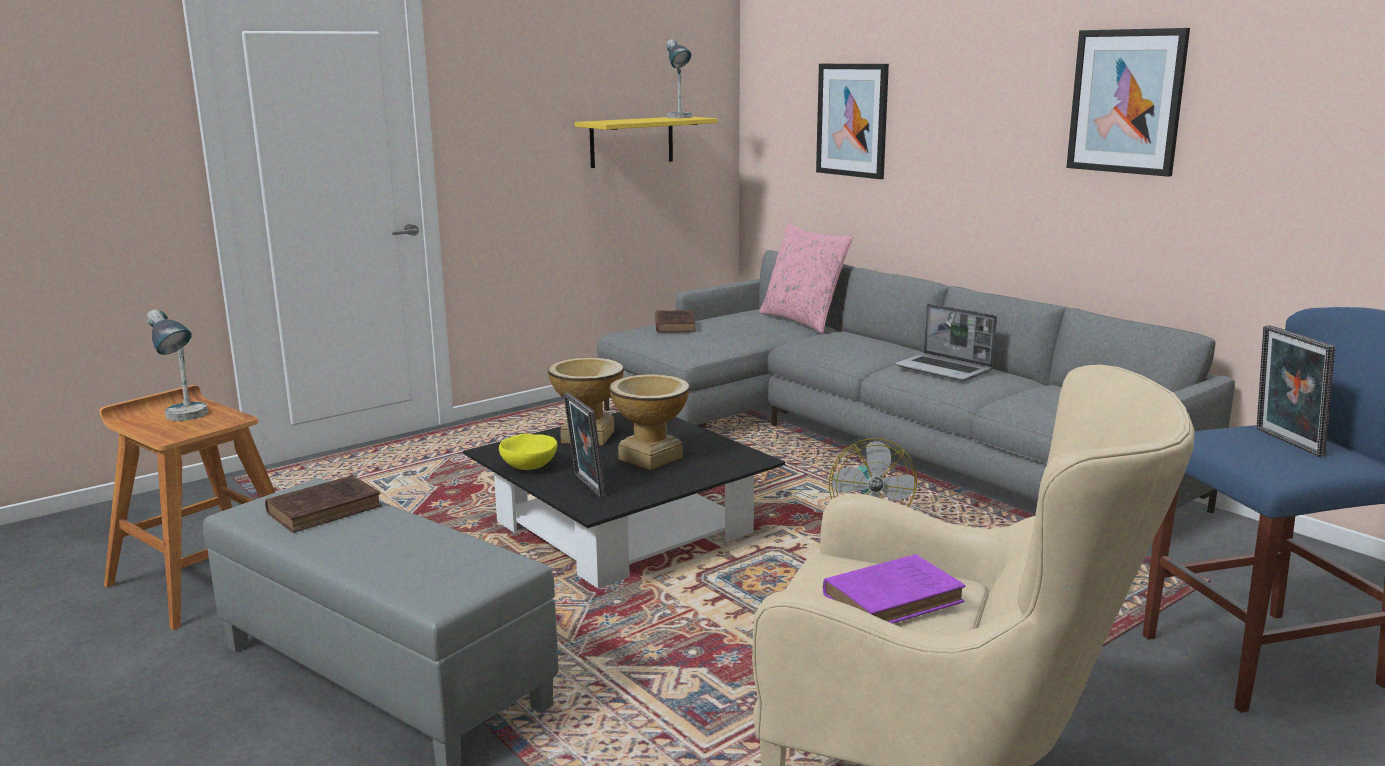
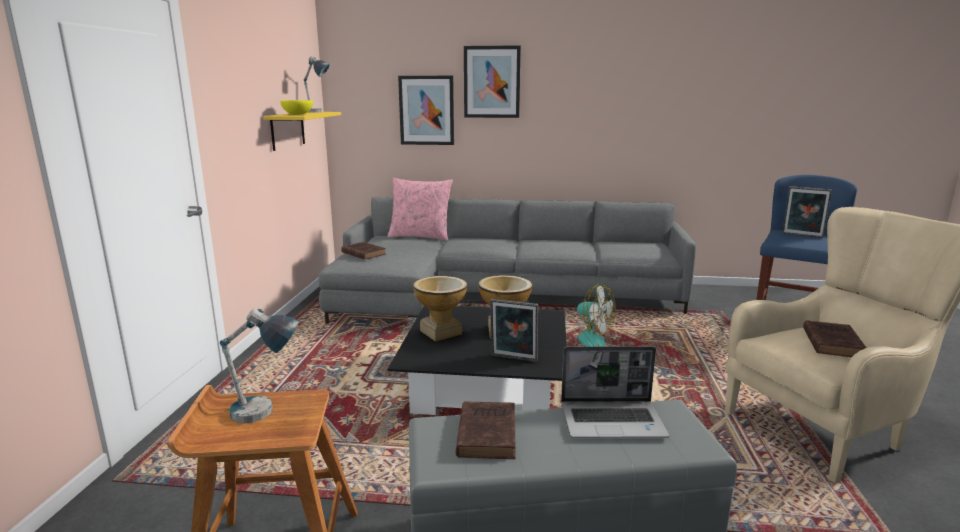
camera: 45 degrees left, 0 degrees up
yellow bowl [499,433,557,470] -> yellow bowl moved to [280,100,313,115]
purple book [823,554,965,624] -> brown book [803,320,866,357]
laptop [895,304,997,381] -> laptop moved to [561,346,670,438]
picture [1066,28,1190,177] -> picture moved to [464,45,521,118]

